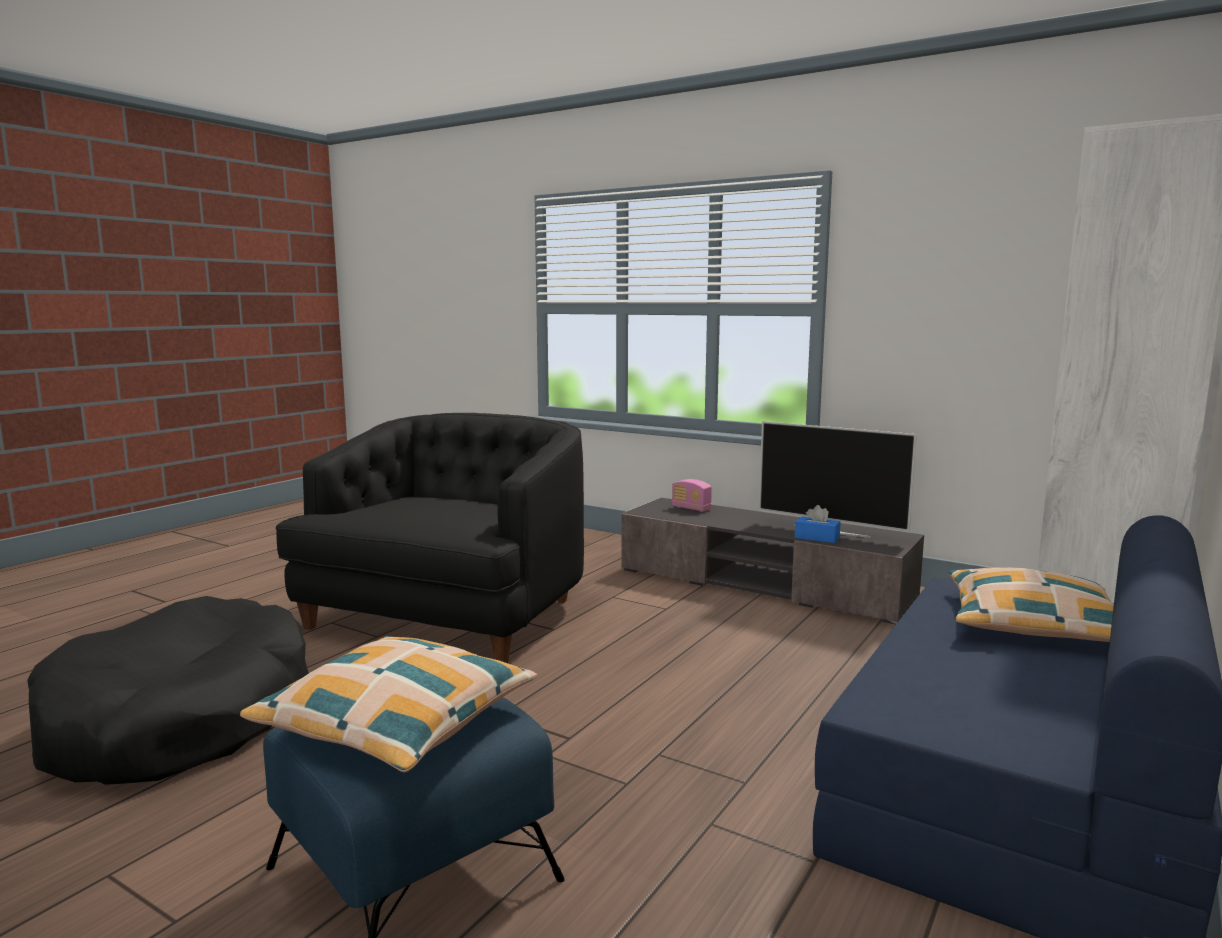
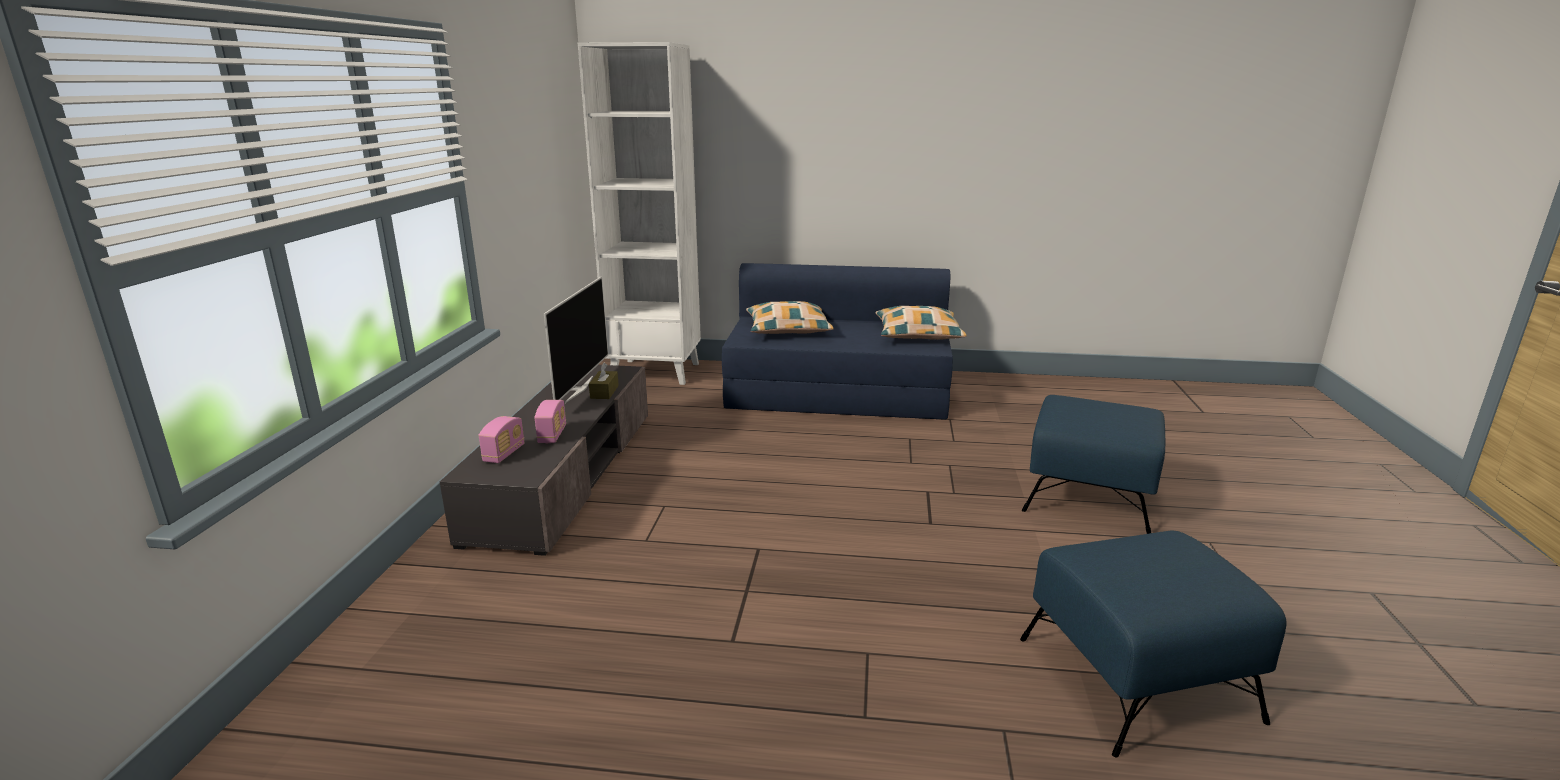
camera: 115 degrees left, 10 degrees up
black dog bed [27,596,309,785] -> blue ottoman [1020,531,1286,758]
pillow [240,636,537,772] -> pillow moved to [875,306,967,340]
black armchair [276,413,584,663] -> none
blue tissue box [795,505,841,543] -> brown tissue box [589,363,619,399]
none -> radio [535,400,566,443]

